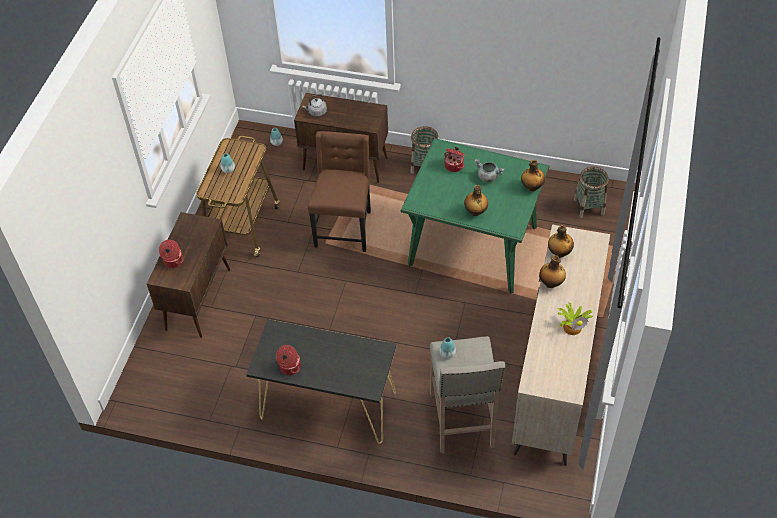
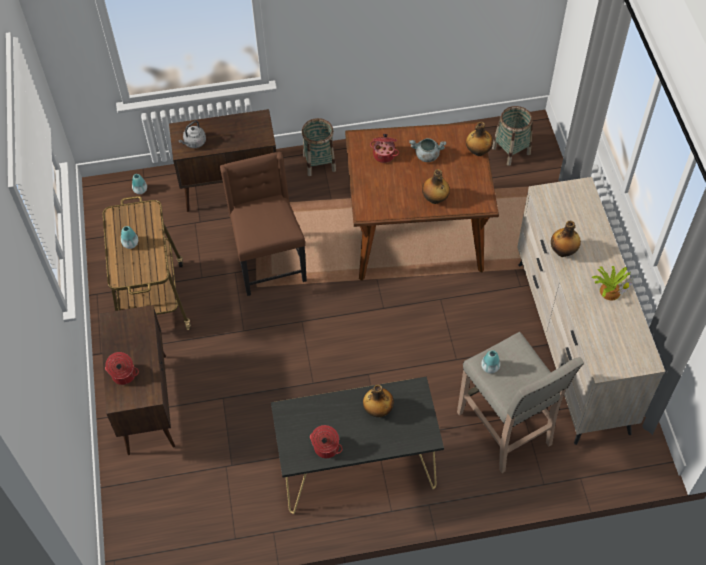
camera: 25 degrees left, 5 degrees up
green dining table [401,138,549,294] -> brown dining table [345,122,499,281]
bottle [548,225,574,258] -> bottle moved to [363,384,394,417]

